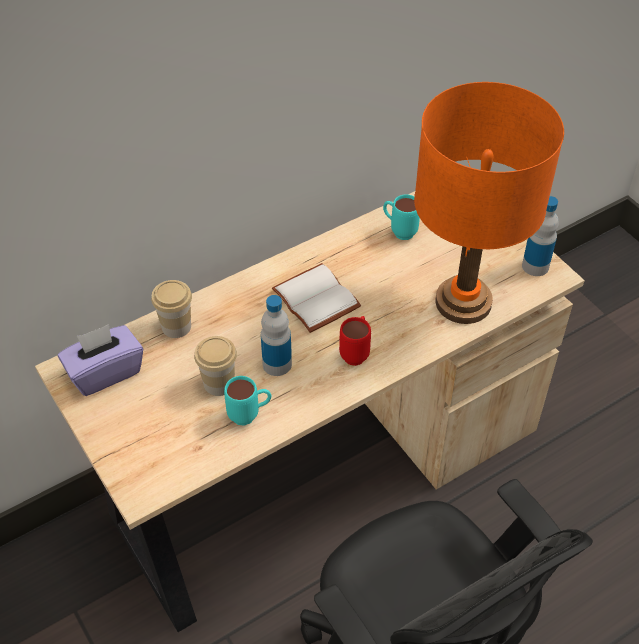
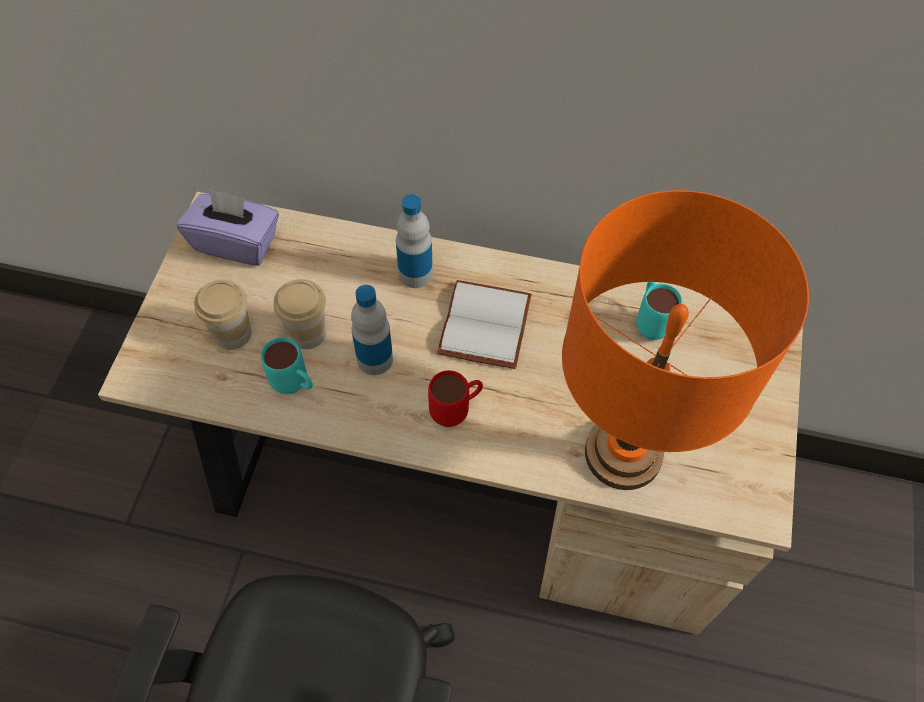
camera: 45 degrees right, 10 degrees up
cup [151,280,192,338] -> cup moved to [194,280,251,350]
bottle [522,196,559,276] -> bottle moved to [396,194,433,288]

